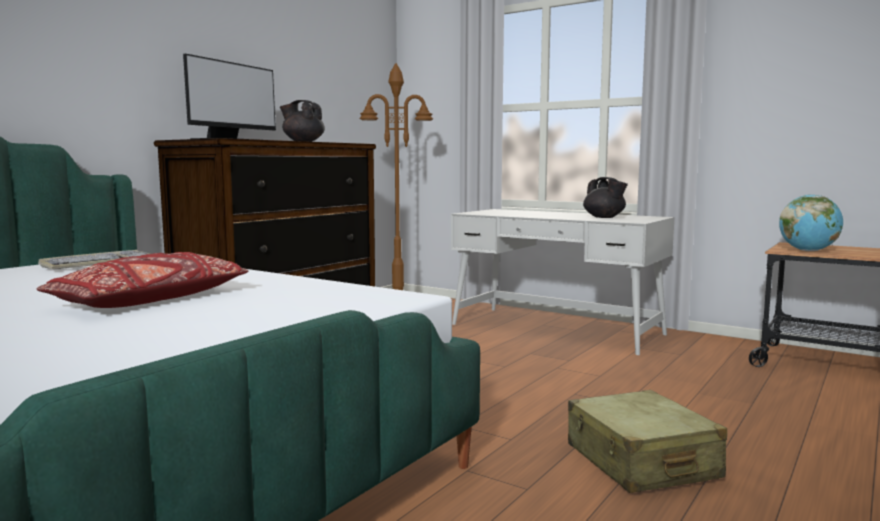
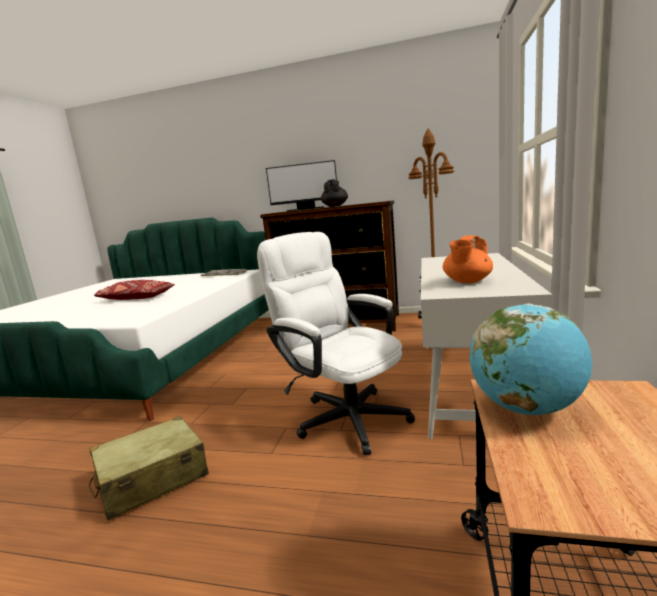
camera: 70 degrees right, 5 degrees up
black teapot [583,177,628,218] -> orange teapot [443,236,493,283]
none -> white office chair [257,232,415,455]

